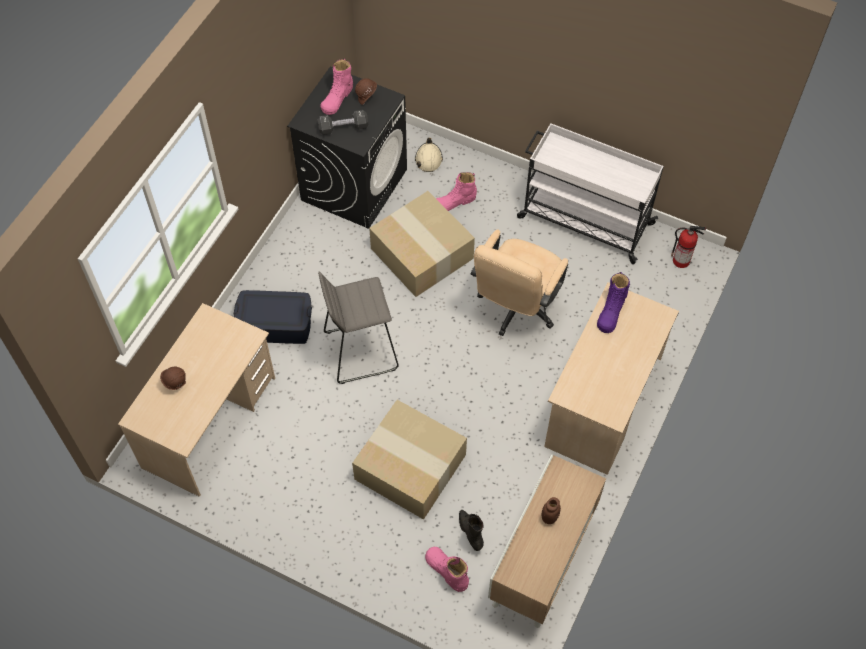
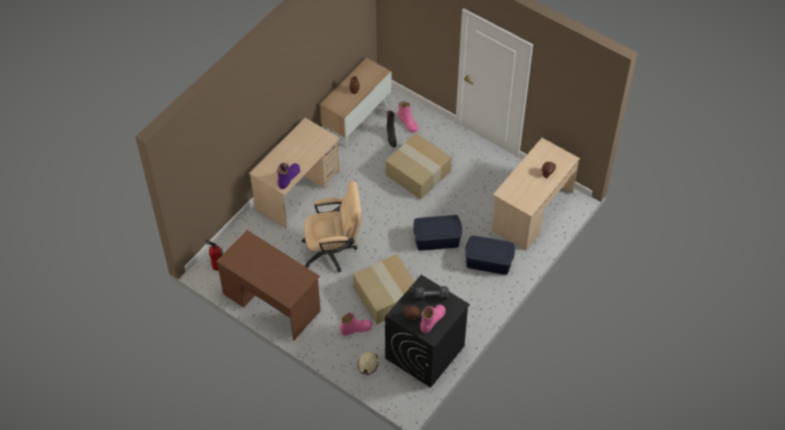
camera: 170 degrees left, 5 degrees down
grey stool [318,271,399,384] -> blue storage box [413,215,462,251]
beige office chair [471,230,568,336] -> beige office chair turned 45 degrees clockwise [302,181,362,273]
white cart [517,123,664,264] -> brown desk [216,230,321,340]

